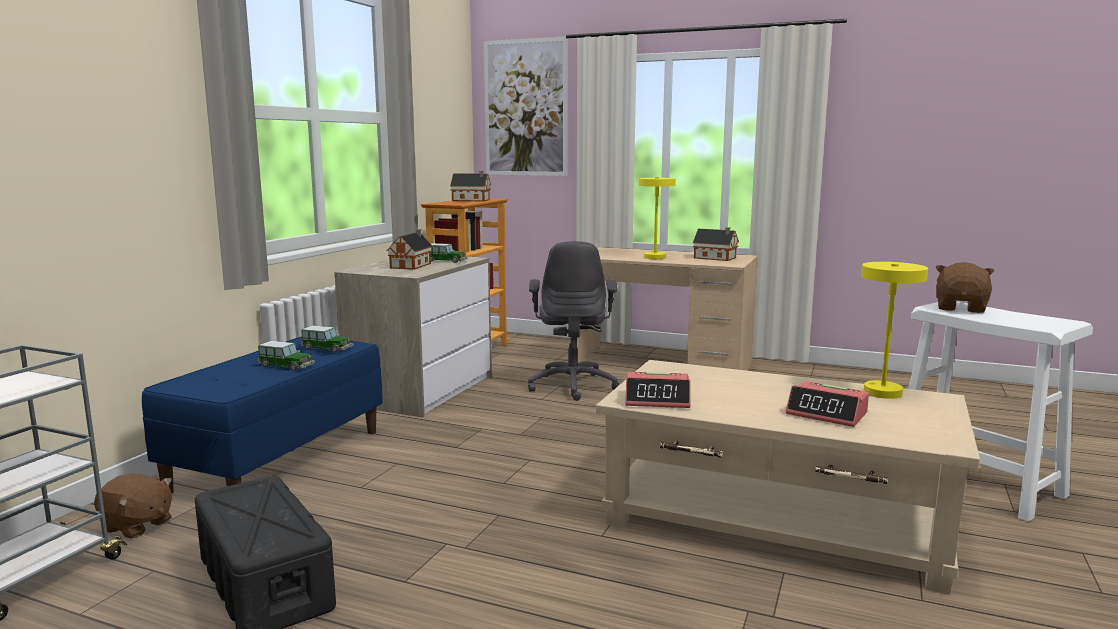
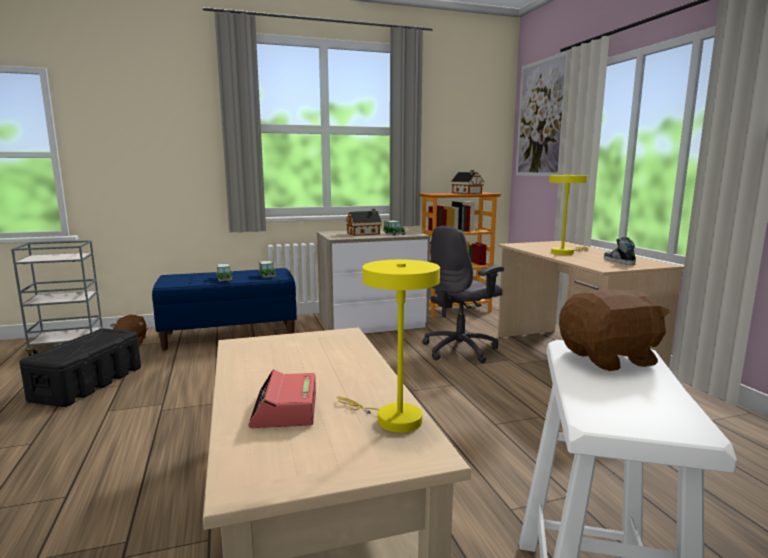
camera: 50 degrees right, 0 degrees up
alarm clock [625,372,690,408] -> none
toy house [693,227,739,261] -> shoe [604,237,636,265]

